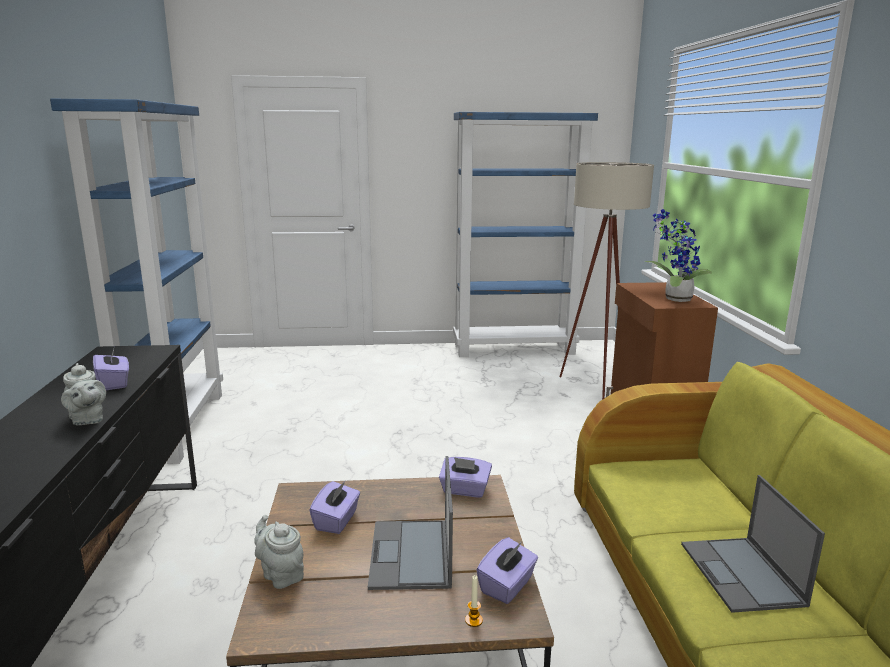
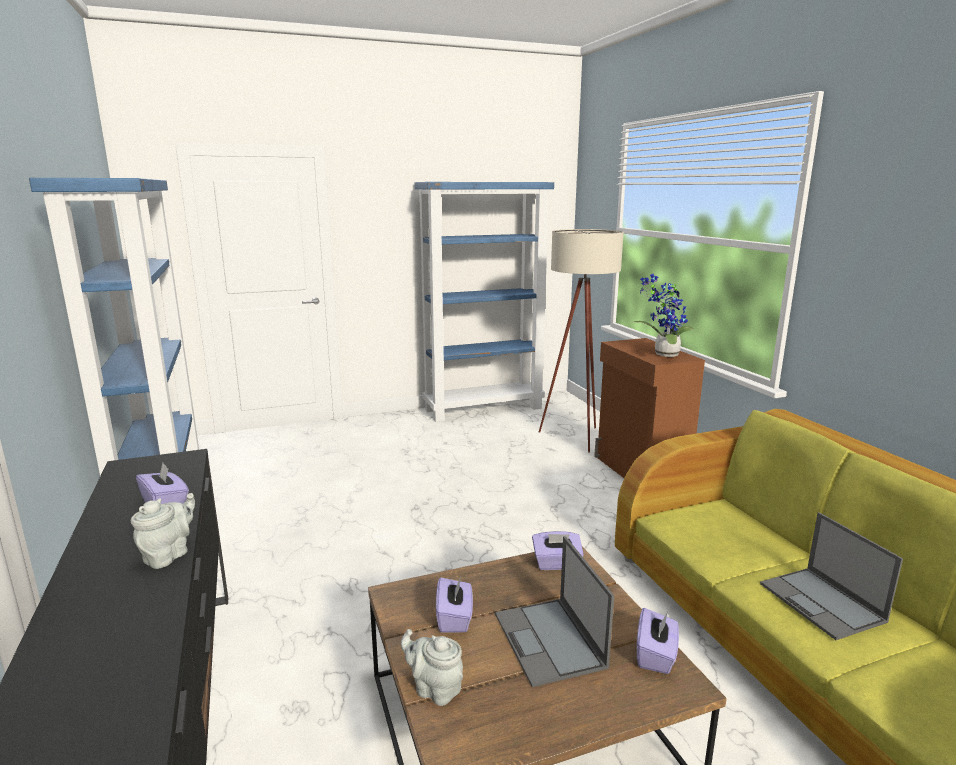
camera: 15 degrees left, 0 degrees up
grey teapot [61,363,106,425] -> grey teapot turned 105 degrees counterclockwise [131,493,195,569]
candle [465,575,483,627] -> none

